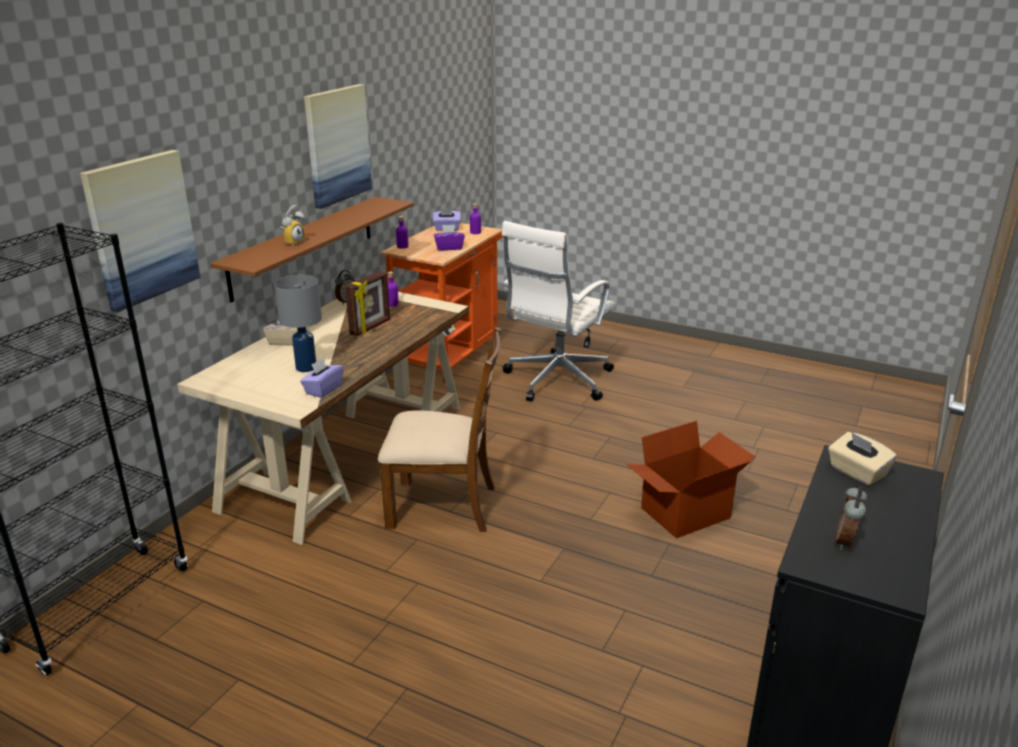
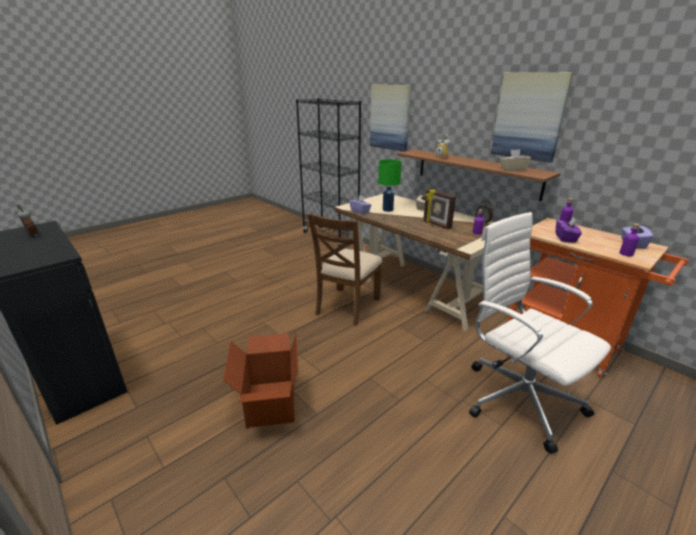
camera: 110 degrees right, 0 degrees up
grey table lamp [274,275,322,372] -> green table lamp [378,159,402,212]
beige tissue box [828,432,897,486] -> beige tissue box moved to [500,149,531,171]

